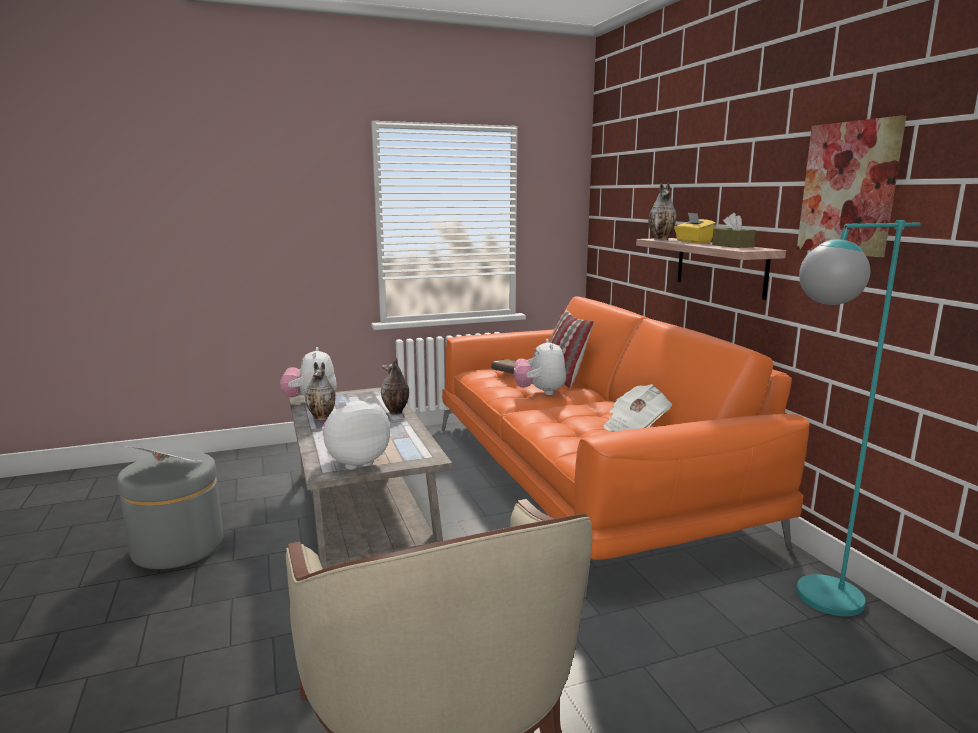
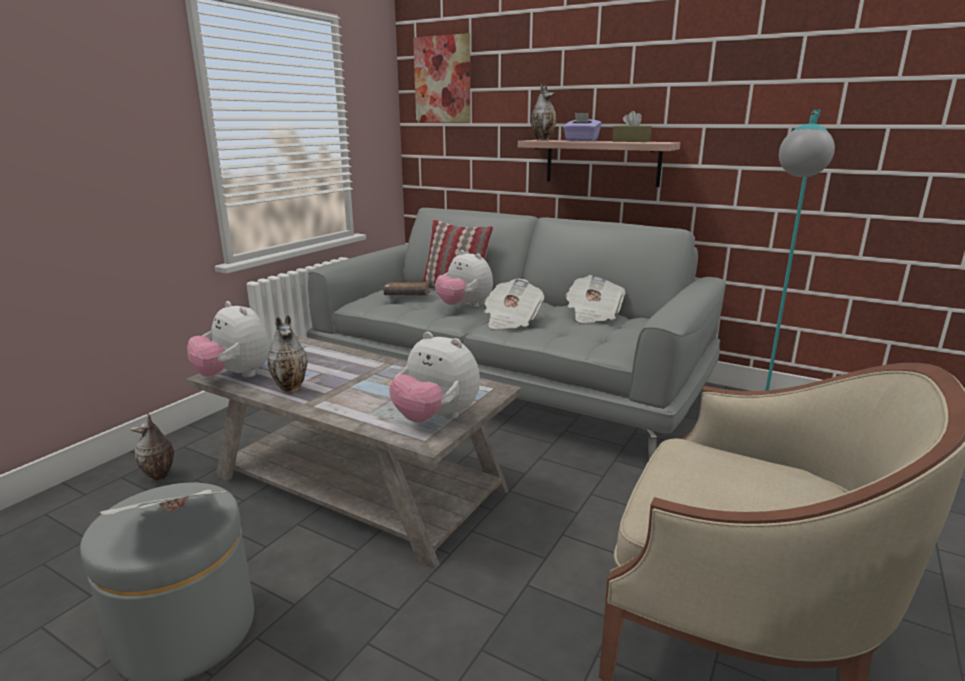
camera: 40 degrees left, 5 degrees up
plush toy [322,397,390,470] -> plush toy turned 75 degrees counterclockwise [389,332,480,423]
vase [381,357,409,415] -> vase moved to [130,414,174,482]
orange sofa [441,296,810,598] -> grey sofa [307,208,726,459]
yellow tissue box [674,213,717,243] -> purple tissue box [563,113,602,141]
picture [797,116,906,257] -> picture moved to [413,33,471,123]
none -> newspaper [484,279,544,329]

